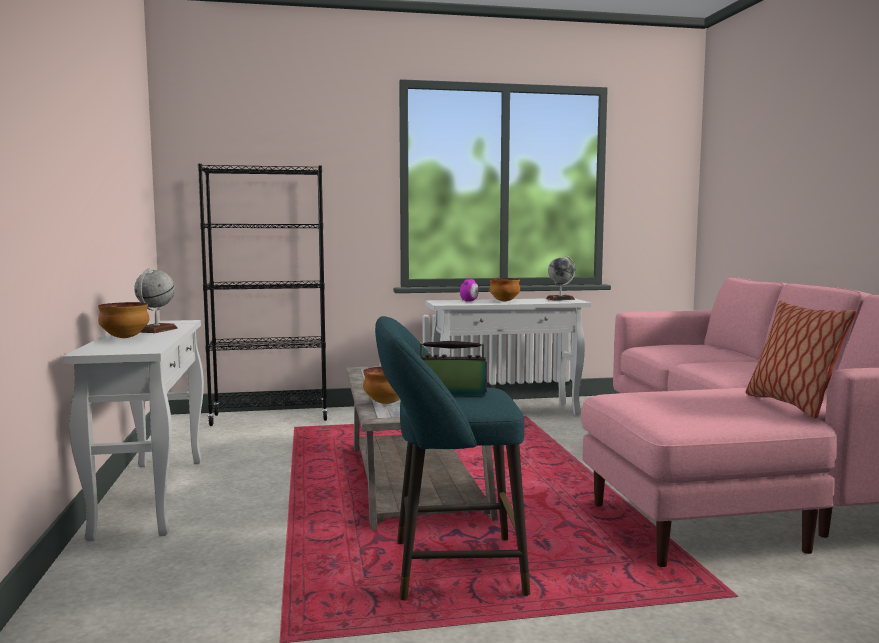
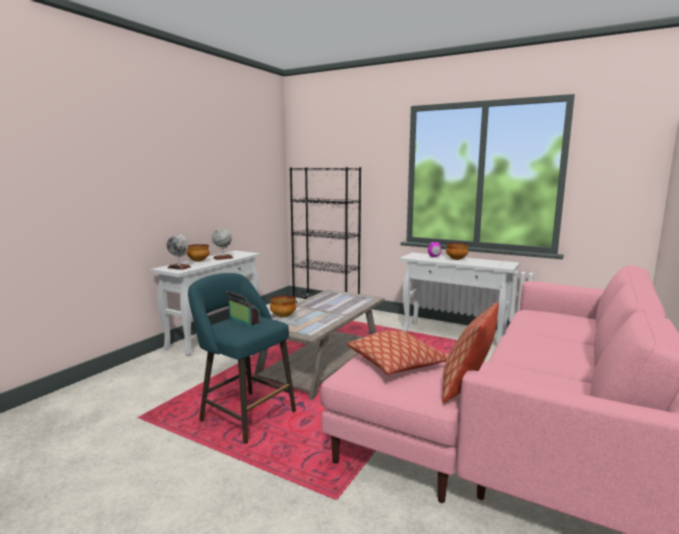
camera: 40 degrees right, 5 degrees up
globe [546,256,575,300] -> globe moved to [167,234,191,270]
none -> pillow [347,330,449,375]

